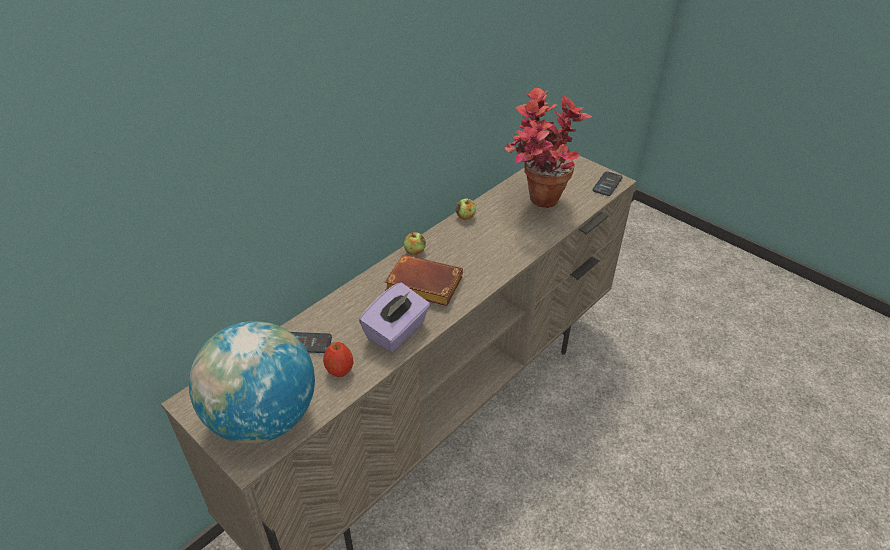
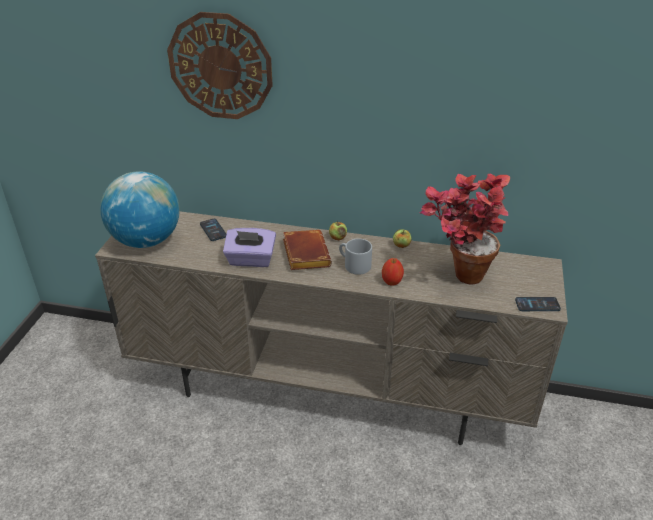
camera: 60 degrees right, 5 degrees down
apple [323,342,354,377] -> apple moved to [382,258,404,286]
none -> wall clock [167,12,273,119]
none -> grey mug [339,238,372,275]

